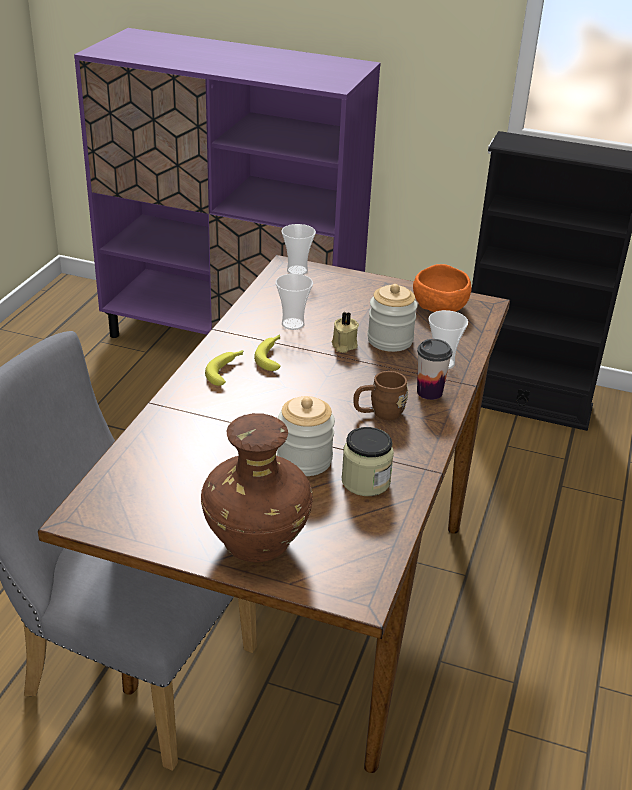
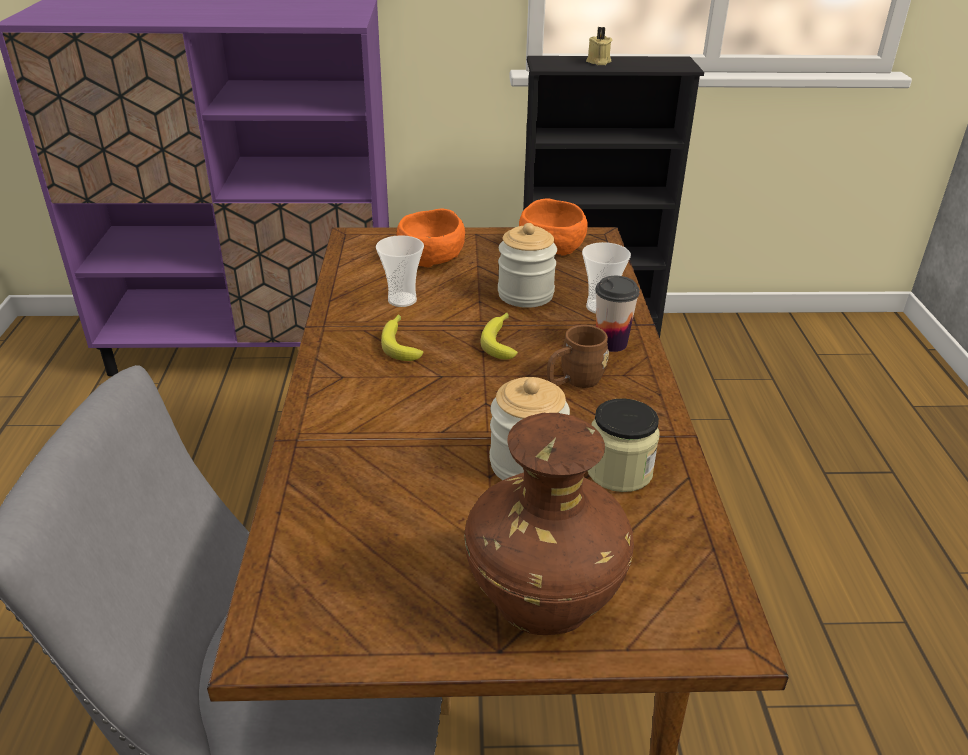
camera: 20 degrees left, 0 degrees up
banana [205,350,243,386] -> banana moved to [481,313,518,359]
cup [281,224,316,275] -> none
beige candle [332,312,359,353] -> beige candle moved to [586,27,612,65]
none -> orange bowl [397,208,465,267]

